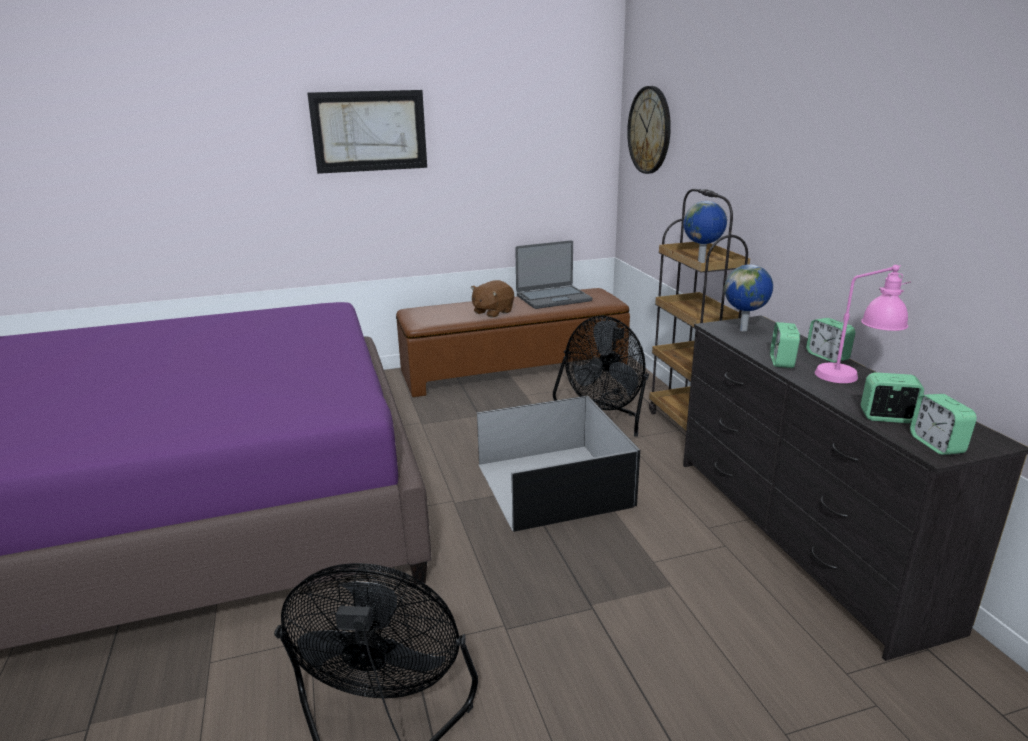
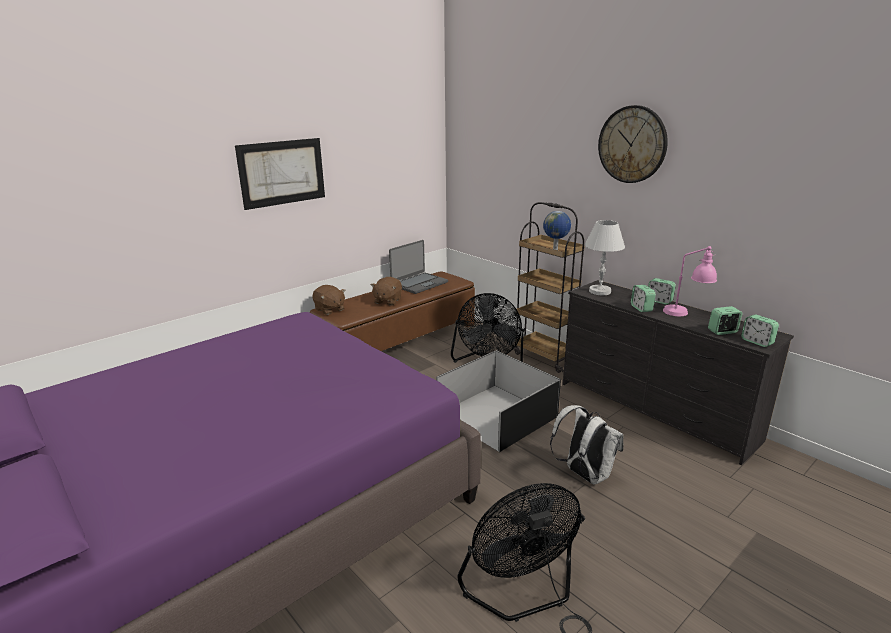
camera: 25 degrees left, 0 degrees up
wall clock [627,86,671,174] -> wall clock moved to [598,105,668,183]
globe [724,264,773,331] -> white table lamp [585,220,625,295]
none -> brown plush toy [312,285,345,315]
none -> white backpack [550,405,624,485]

